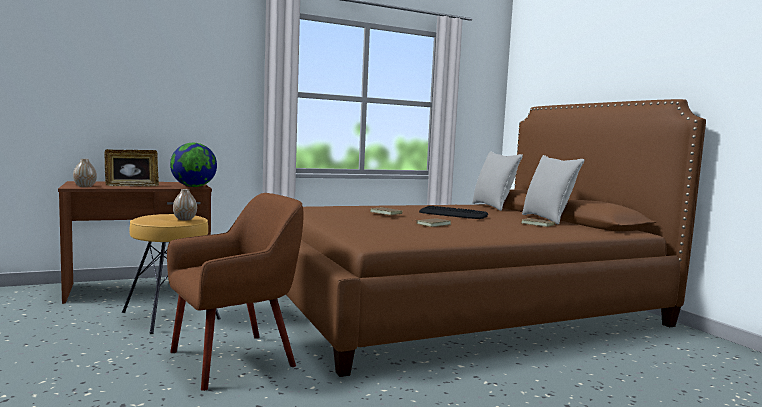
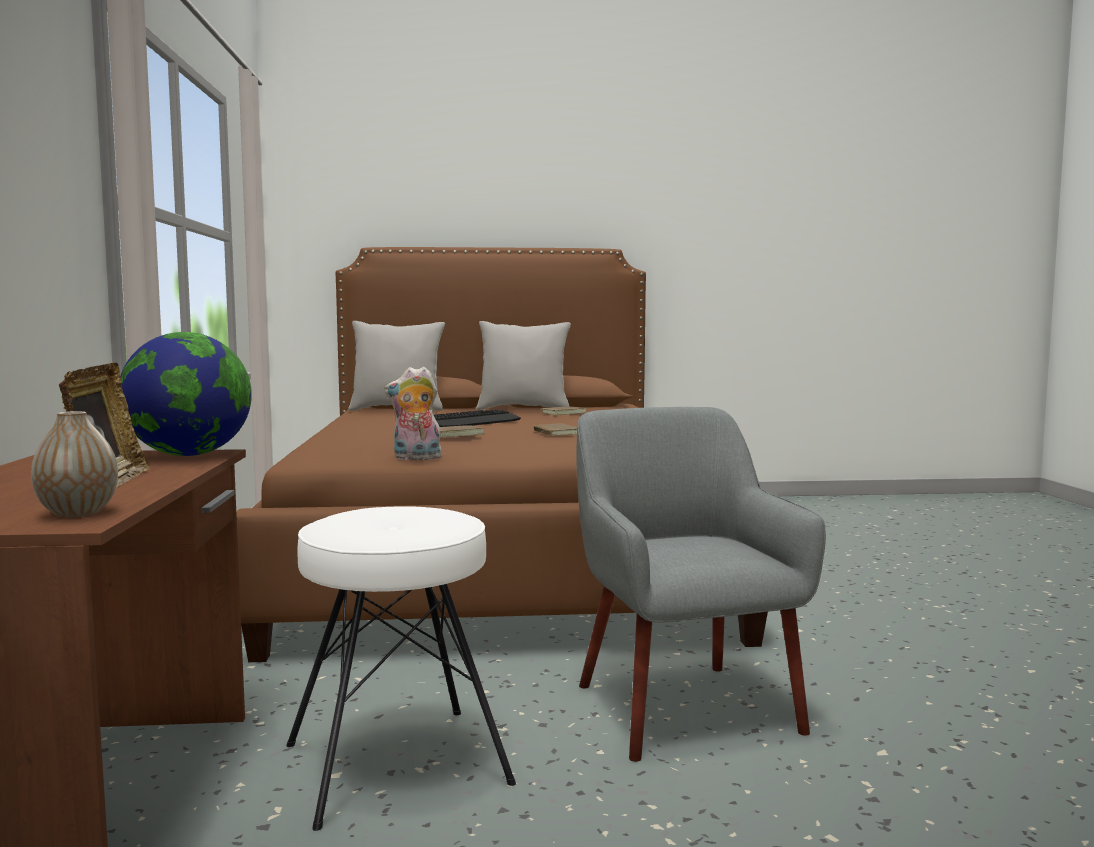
camera: 70 degrees left, 0 degrees up
brown stool [122,214,221,334] -> white stool [286,506,516,831]
brown armchair [167,193,304,391] -> grey armchair [577,407,826,762]
vase [173,189,197,220] -> none
none -> plush toy [385,367,442,460]

